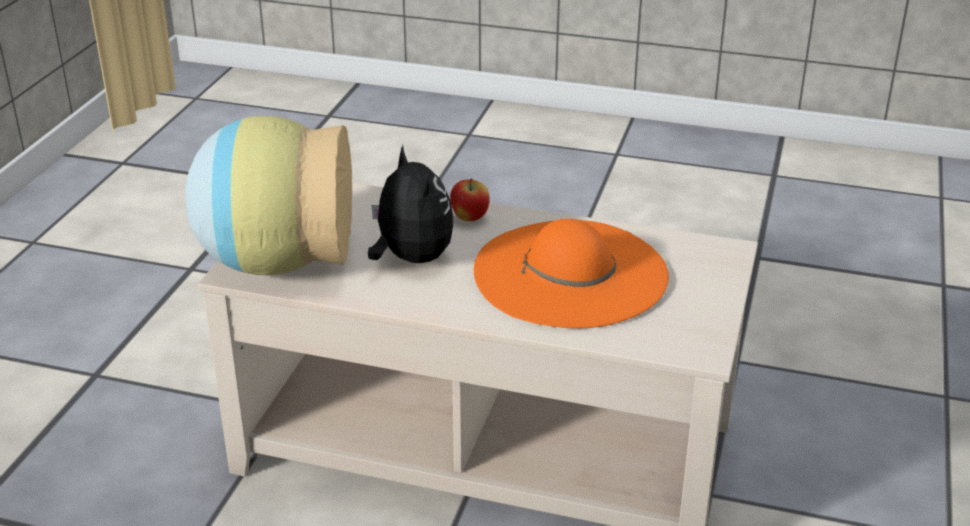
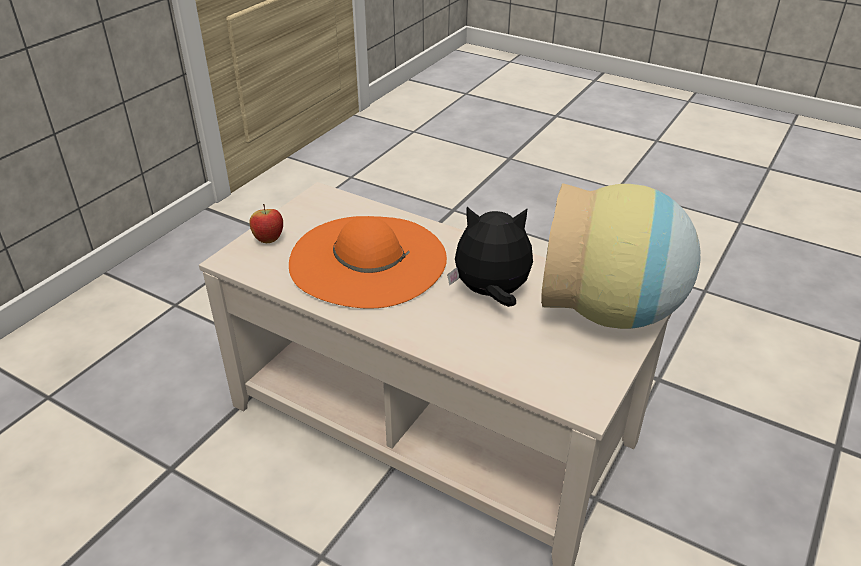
camera: 165 degrees left, 5 degrees up
plush toy [368,145,454,263] -> plush toy turned 105 degrees clockwise [447,207,533,307]
apple [450,178,490,221] -> apple moved to [249,204,283,243]

